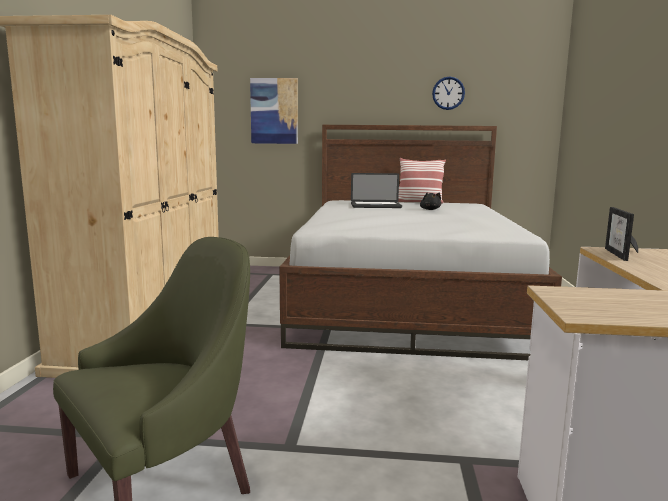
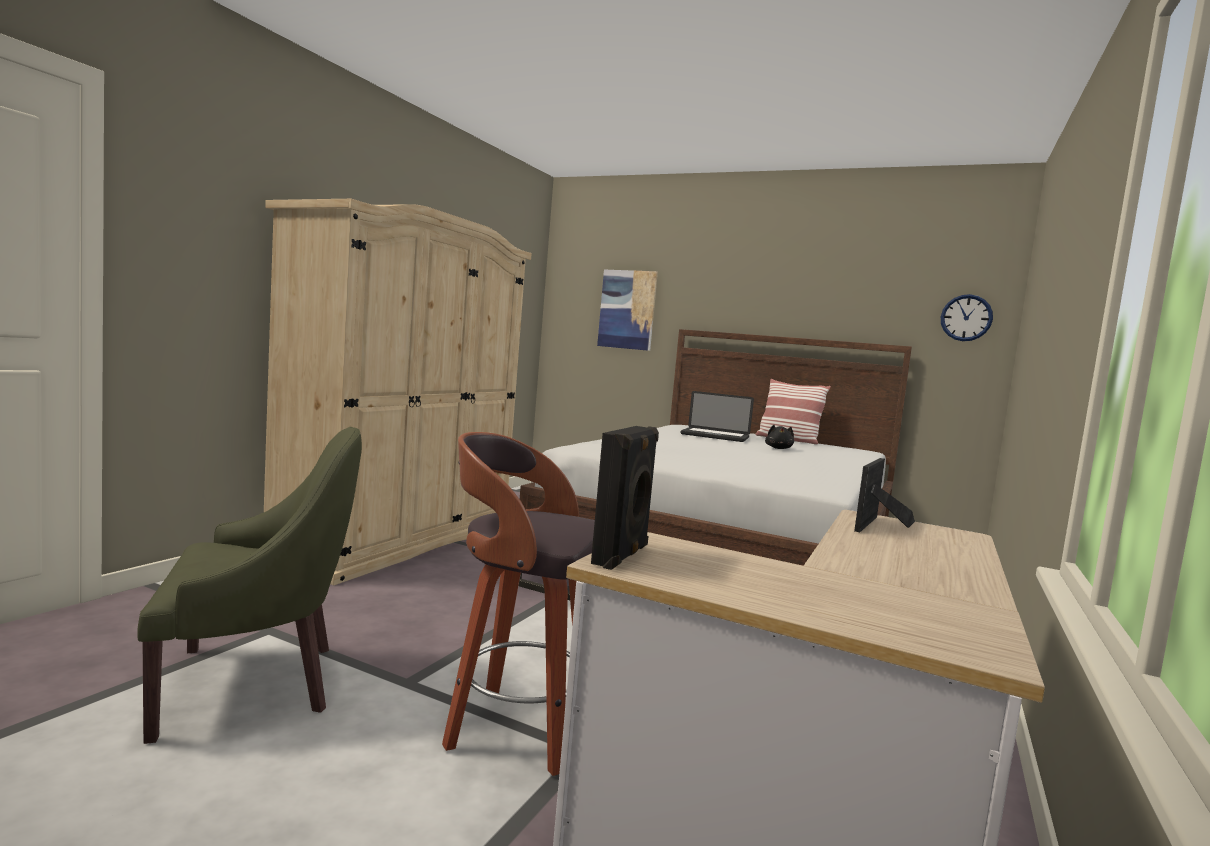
camera: 20 degrees right, 5 degrees down
wall clock [432,76,465,110] -> wall clock moved to [941,294,993,341]
none -> stool [442,432,595,776]
none -> black speaker [591,426,659,570]

